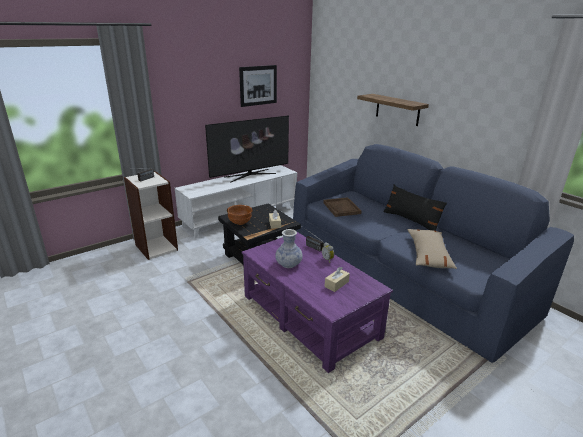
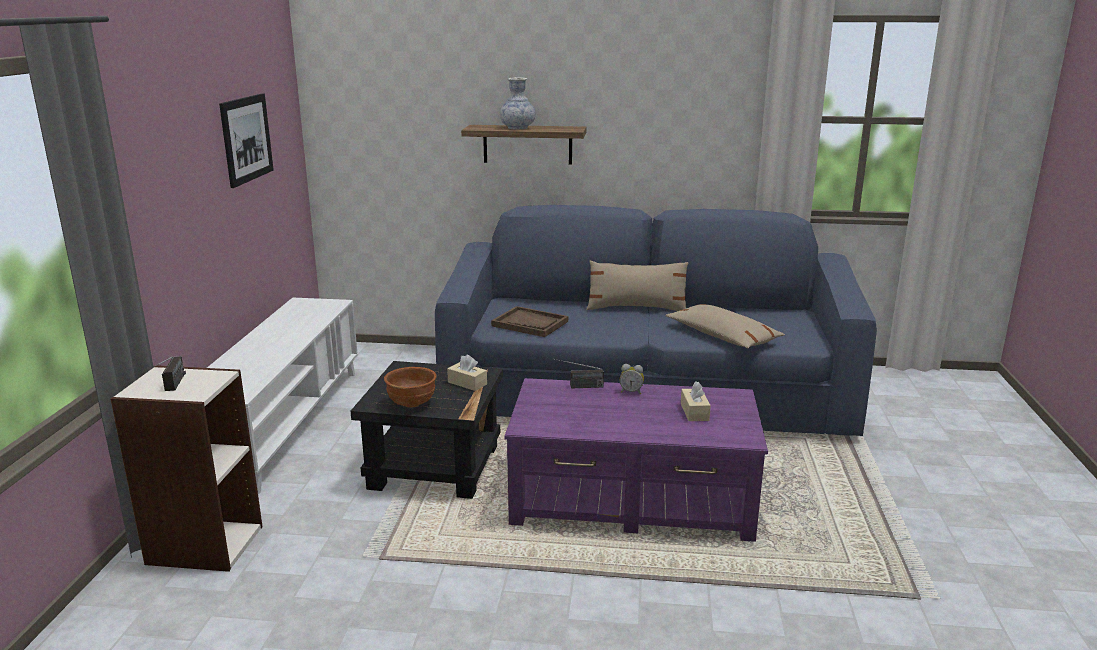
camera: 45 degrees left, 5 degrees down
television [205,115,289,182] -> none
vase [275,229,303,268] -> vase moved to [500,77,535,130]
black pillow [383,185,447,231] -> beige pillow [587,261,689,311]

